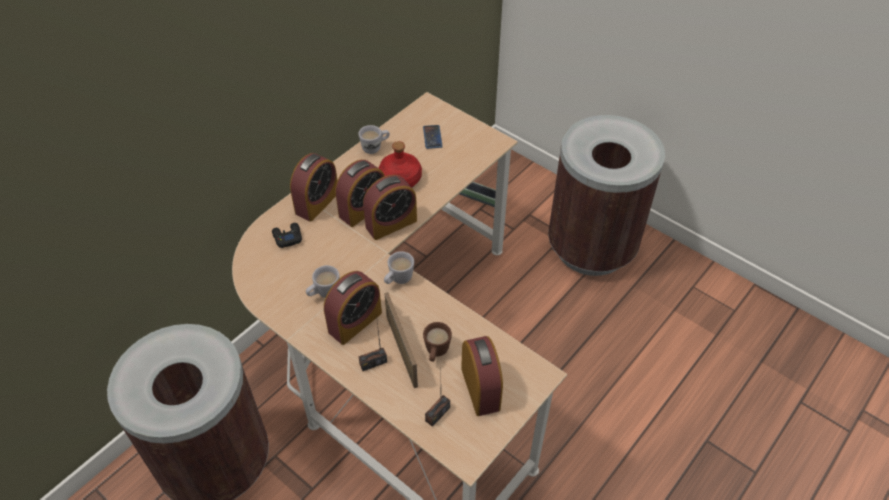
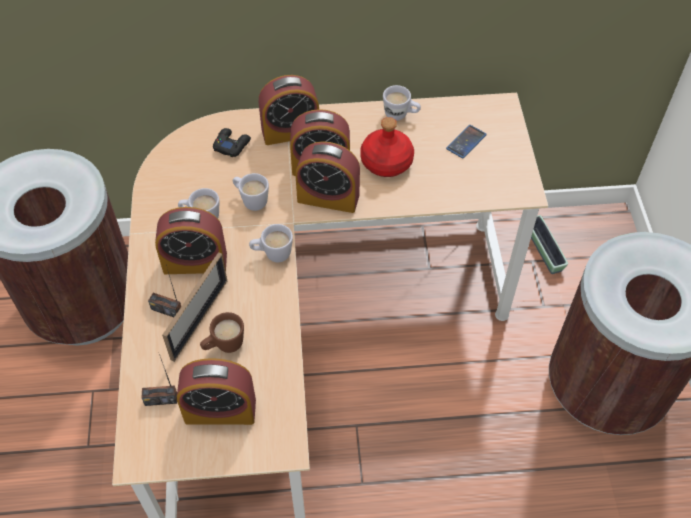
camera: 45 degrees right, 5 degrees up
alarm clock [461,336,503,416] -> alarm clock turned 60 degrees clockwise [177,358,256,425]
none -> white mug [233,173,269,211]

